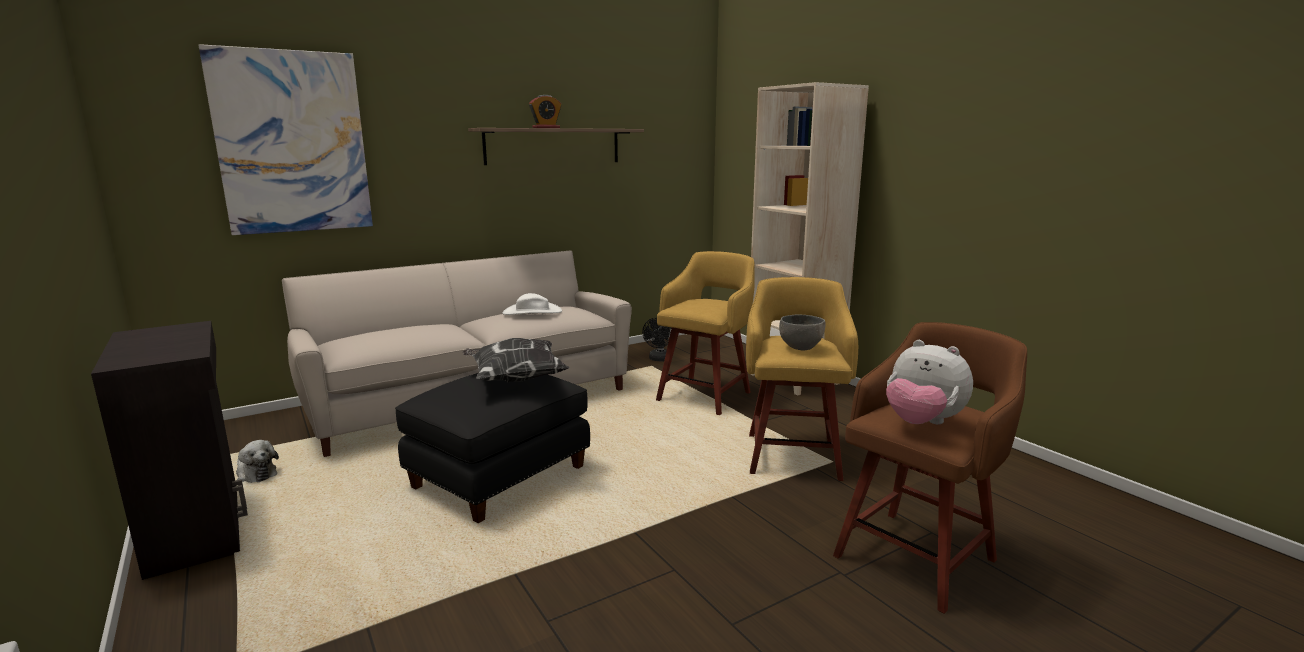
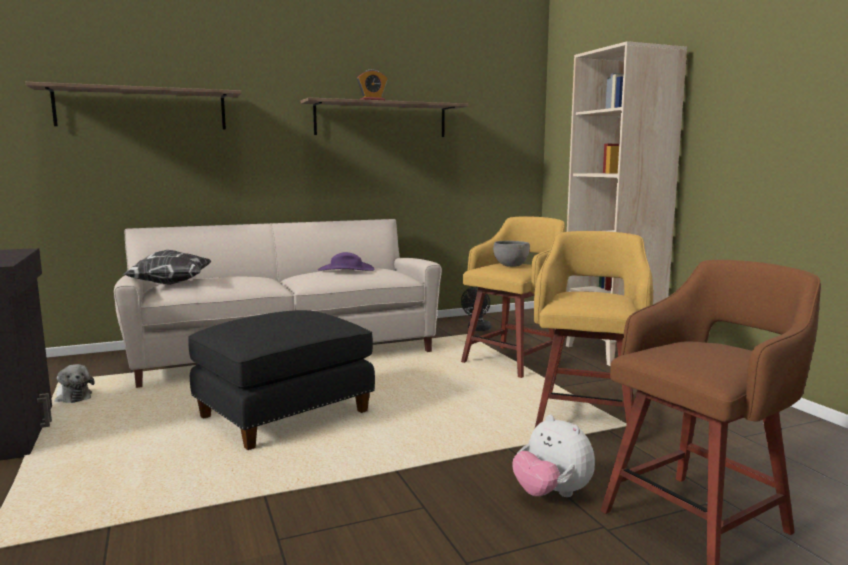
camera: 10 degrees right, 5 degrees down
picture [198,44,373,235] -> shelf [25,82,241,129]
pillow [463,338,570,383] -> pillow moved to [124,250,211,285]
white hat [503,293,562,315] -> purple hat [318,252,375,271]
grey bowl [779,314,825,350] -> grey bowl moved to [493,241,530,267]
plush toy [886,340,973,424] -> plush toy moved to [513,415,595,497]

